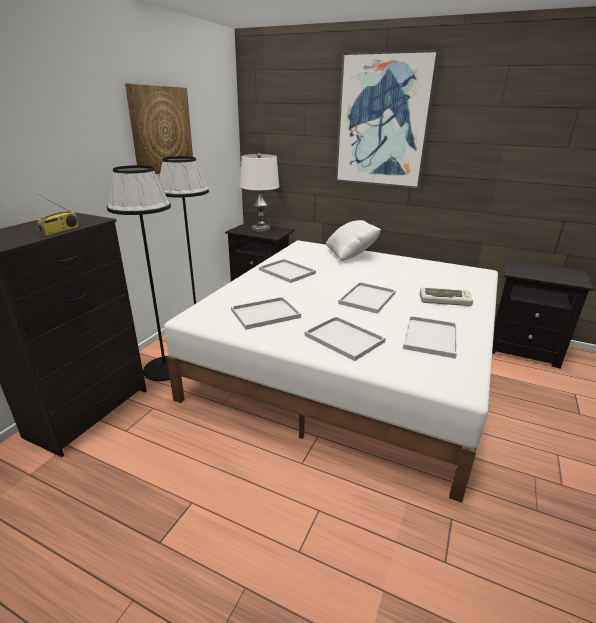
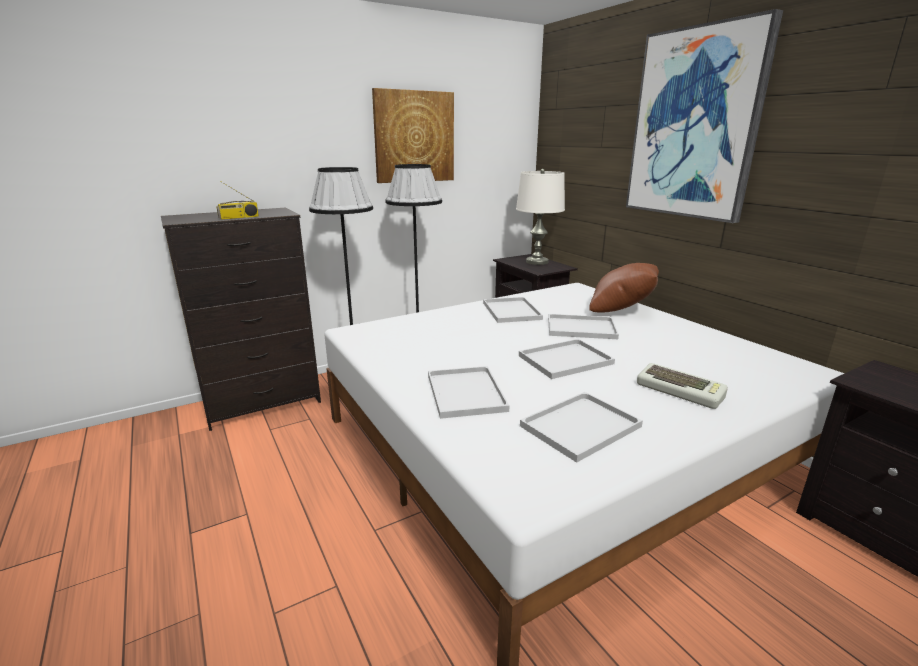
camera: 35 degrees right, 5 degrees down
white tray [231,297,301,330] -> white tray moved to [548,314,619,339]
white pillow [326,220,381,261] -> brown pillow [589,263,659,312]

